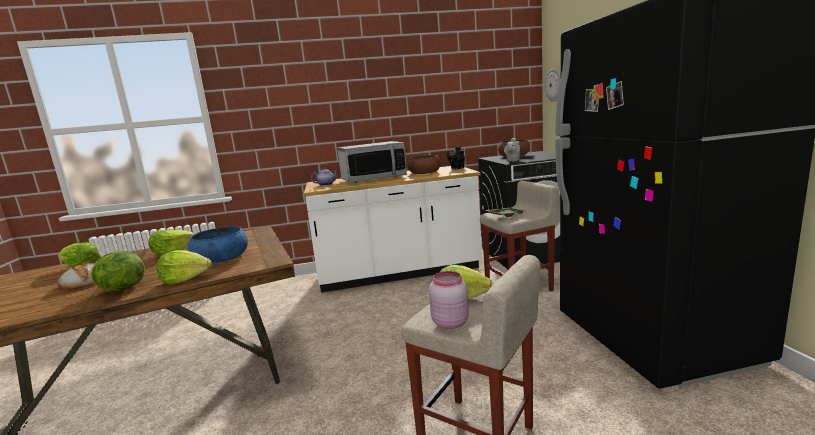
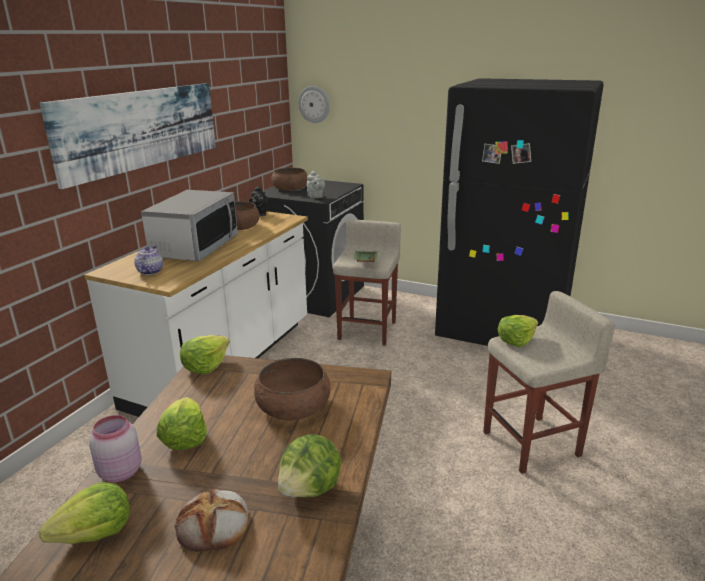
camera: 55 degrees left, 10 degrees up
lettuce [157,250,212,284] -> lettuce moved to [180,335,230,374]
blue bowl [188,226,248,264] -> brown bowl [254,358,330,421]
pink jar [429,271,469,329] -> pink jar moved to [89,415,142,482]
none -> picture [40,83,216,189]

